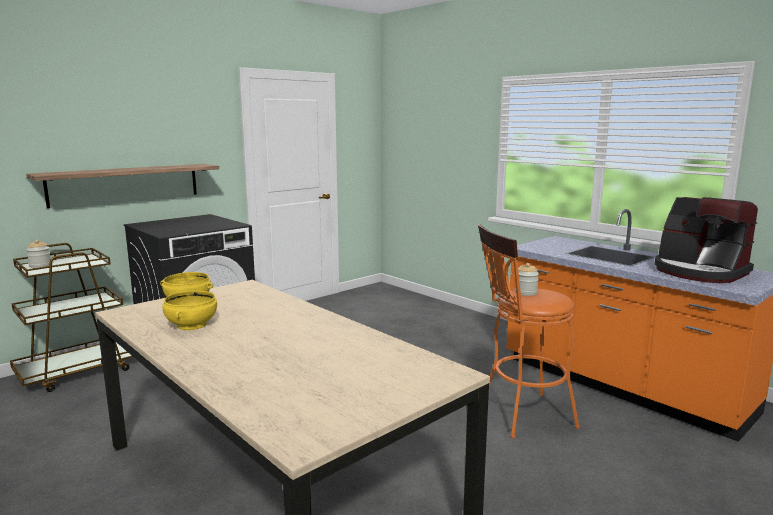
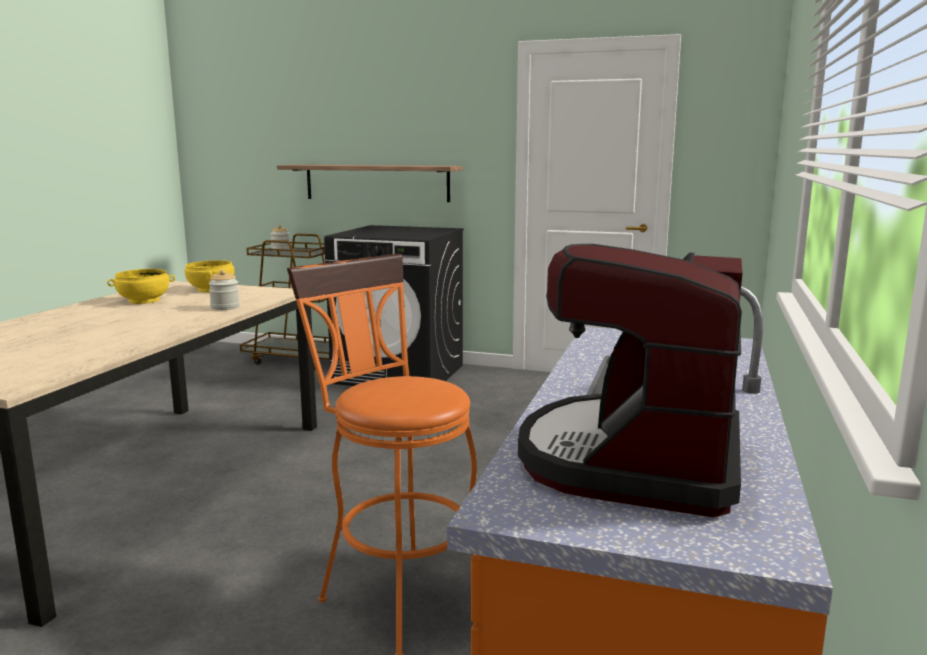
camera: 60 degrees right, 0 degrees up
jar [515,263,539,296] -> jar moved to [209,270,240,310]

